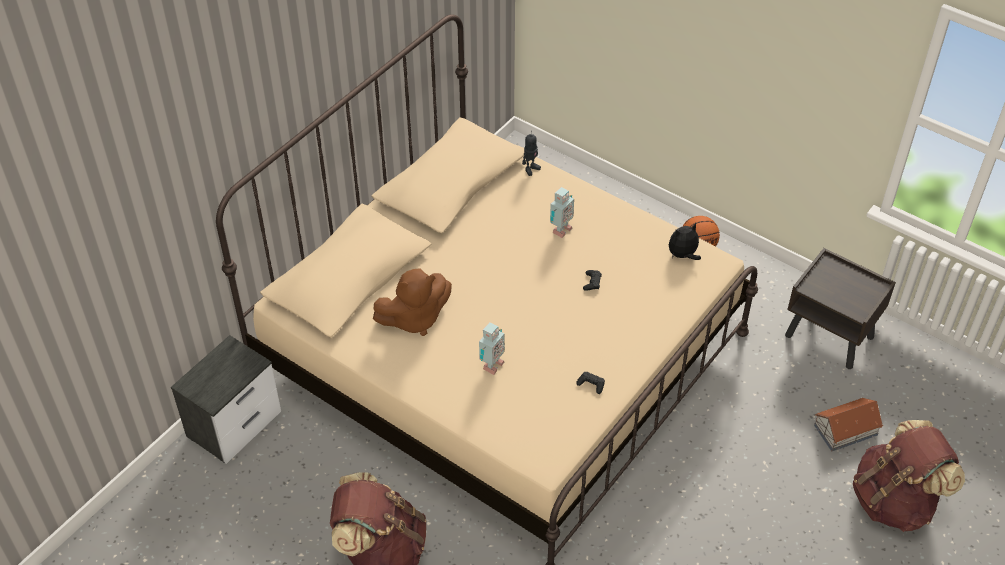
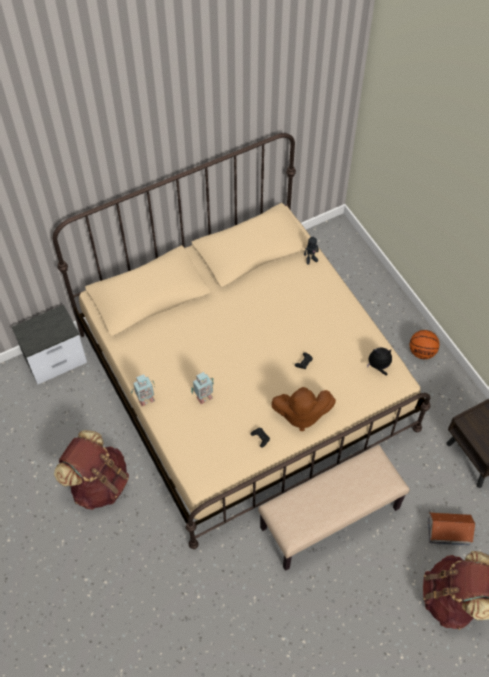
camera: 25 degrees right, 10 degrees up
brown plush toy [373,268,452,336] -> brown plush toy moved to [271,387,336,431]
toy robot [550,187,574,238] -> toy robot moved to [131,374,155,406]
none -> beige bench [258,445,409,571]

